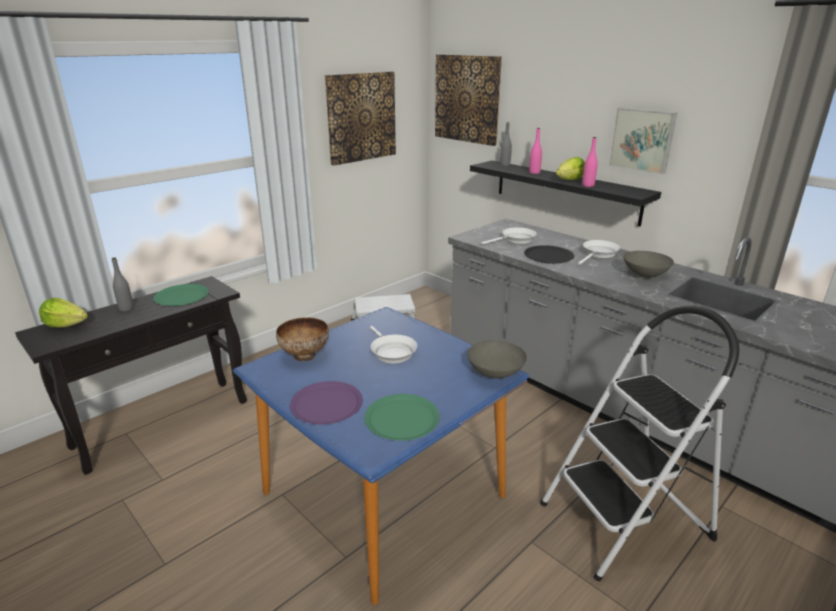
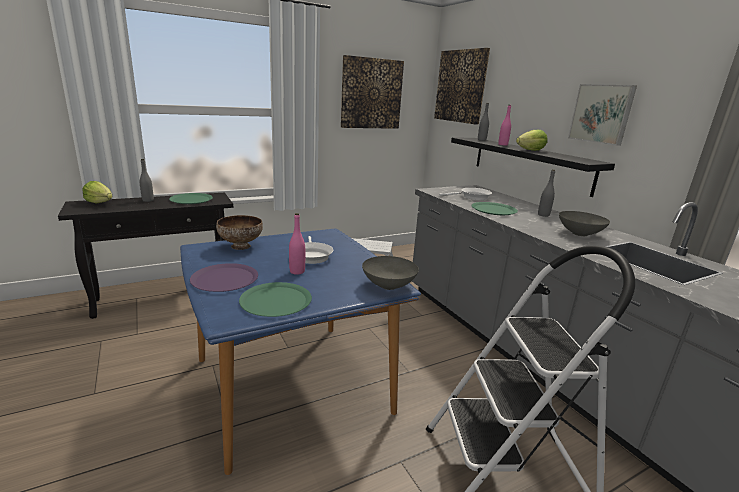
camera: 15 degrees right, 5 degrees down
black plate [524,245,574,264] -> green plate [471,202,518,215]
white frying pan [578,240,621,265] -> grey bottle [538,169,555,217]
pink bottle [582,137,598,187] -> pink bottle moved to [289,213,305,275]

